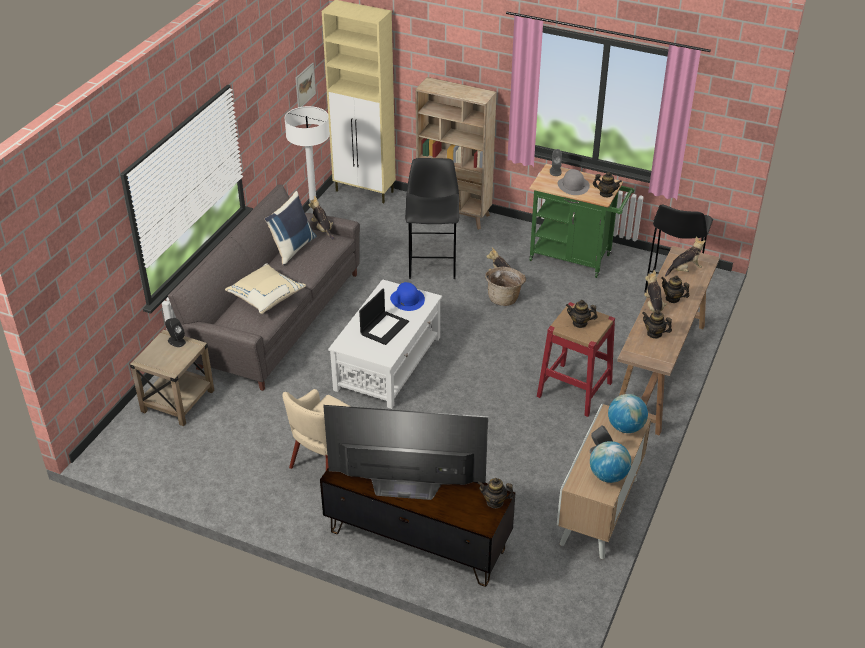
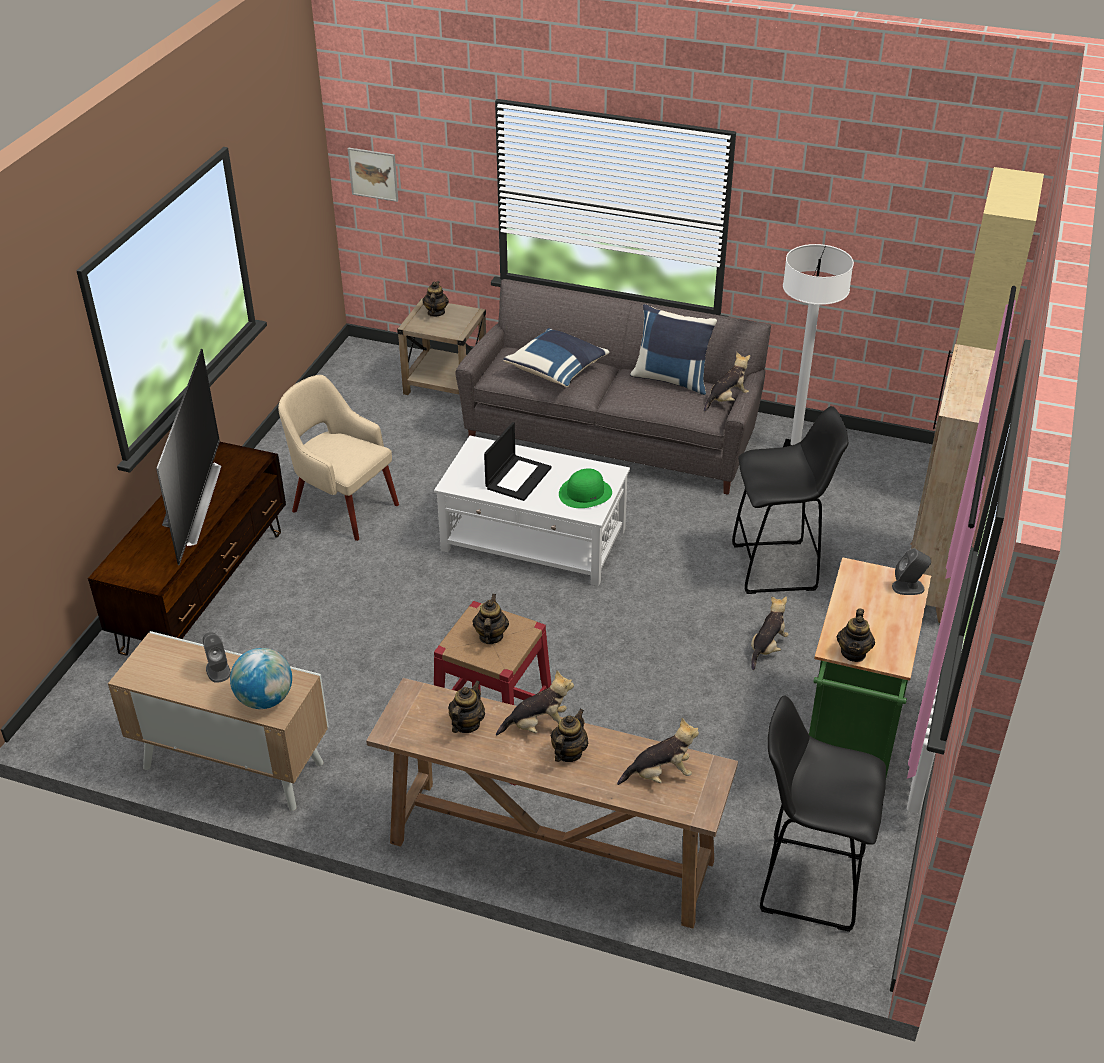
camera: 85 degrees right, 0 degrees up
black speaker [165,318,186,347] -> none
beige pillow [225,263,306,314] -> blue pillow [503,328,609,387]
picture [295,63,316,107] -> picture moved to [348,148,398,202]
laptop [359,289,409,345] -> laptop turned 90 degrees counterclockwise [484,422,552,501]
blue hat [390,282,425,311] -> green hat [559,469,612,508]
teapot [477,478,515,508] -> teapot moved to [422,281,449,317]
basket [485,267,526,306] -> none
grey hat [557,169,590,195] -> none
globe [590,441,631,483] -> none
plush toy [665,237,706,276] -> plush toy turned 75 degrees counterclockwise [617,718,699,785]

